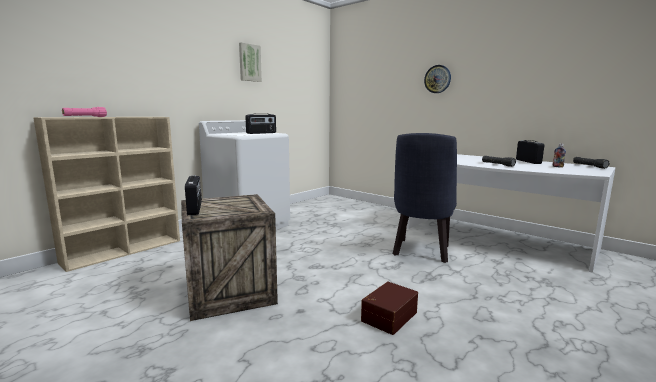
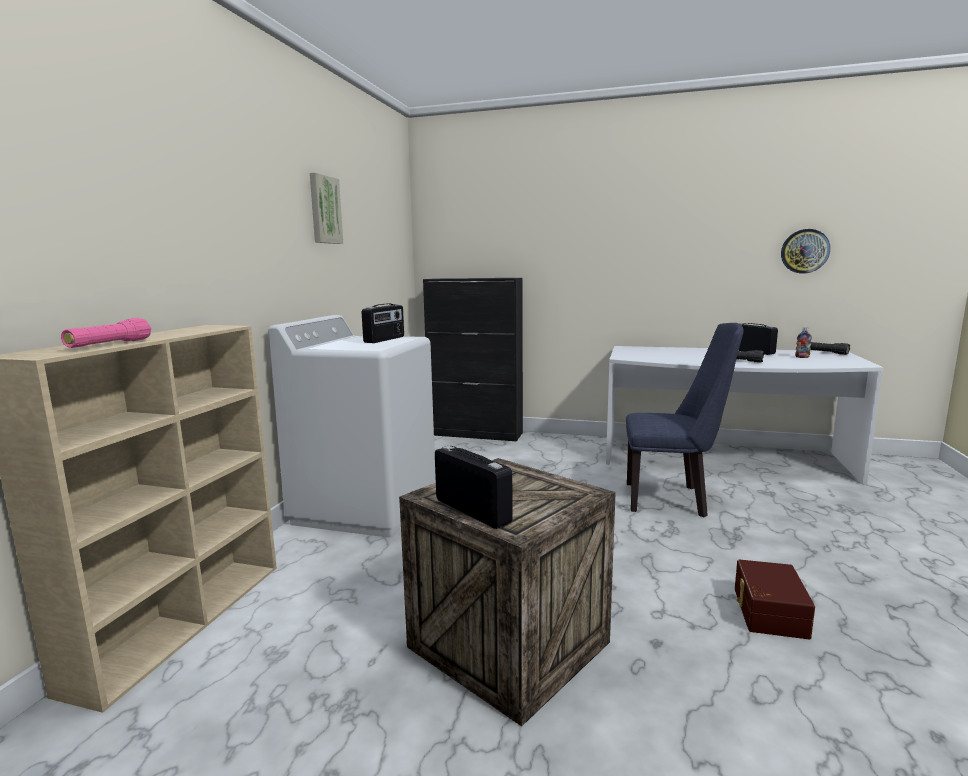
camera: 25 degrees left, 0 degrees up
blue chair [393,133,457,263] -> blue chair turned 75 degrees counterclockwise [626,323,744,518]
wall clock [424,65,451,93] -> wall clock moved to [781,229,830,273]
none -> black cabinet [423,278,523,441]

